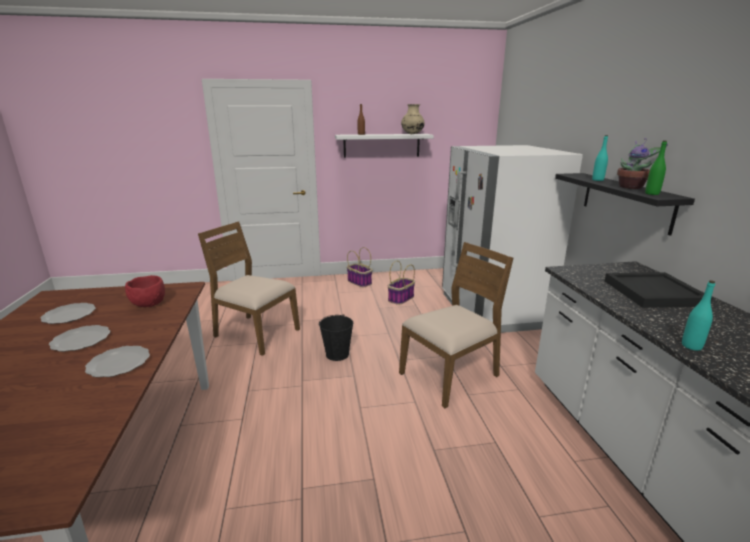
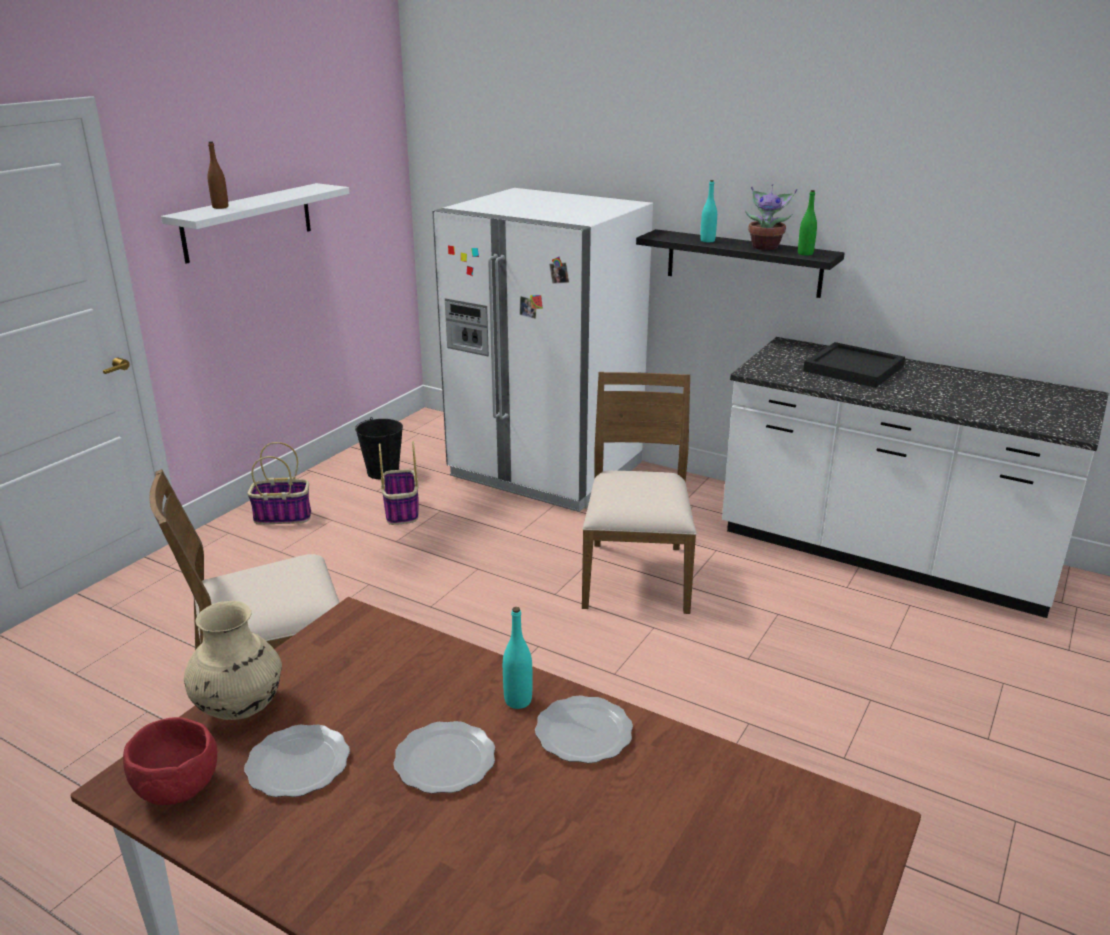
camera: 50 degrees left, 5 degrees up
red bowl [125,275,165,307] -> red bowl moved to [123,717,217,805]
black bucket [319,314,353,361] -> black bucket moved to [355,417,403,479]
beige vase [401,104,425,134] -> beige vase moved to [184,601,282,720]
turquoise bottle [682,280,715,351] -> turquoise bottle moved to [503,607,532,709]

